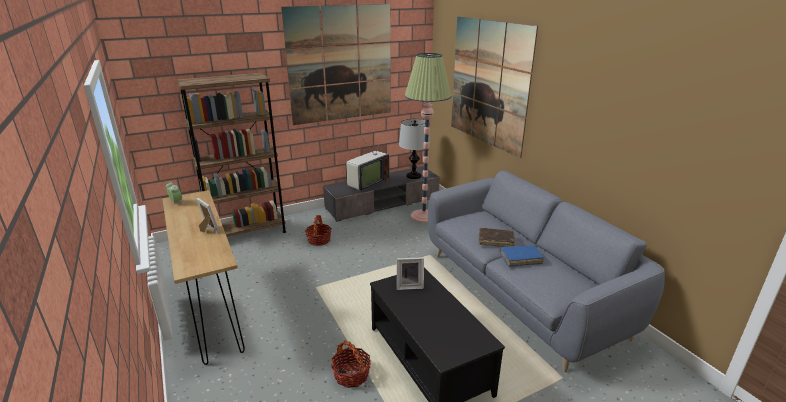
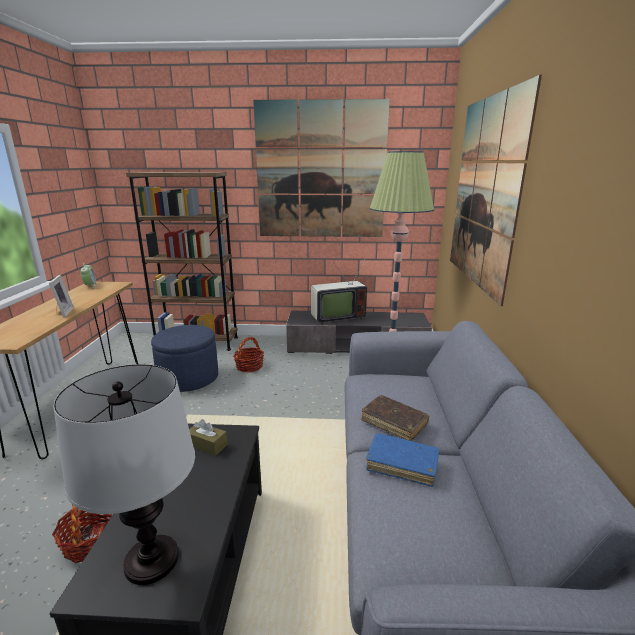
camera: 30 degrees right, 5 degrees down
picture frame [396,257,424,290] -> brown tissue box [189,419,228,456]
table lamp [399,119,430,179] -> table lamp moved to [53,364,195,585]
none -> blue ottoman [151,325,218,392]

